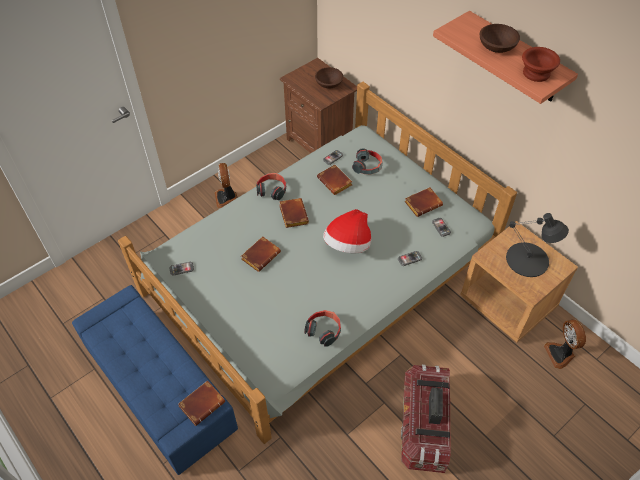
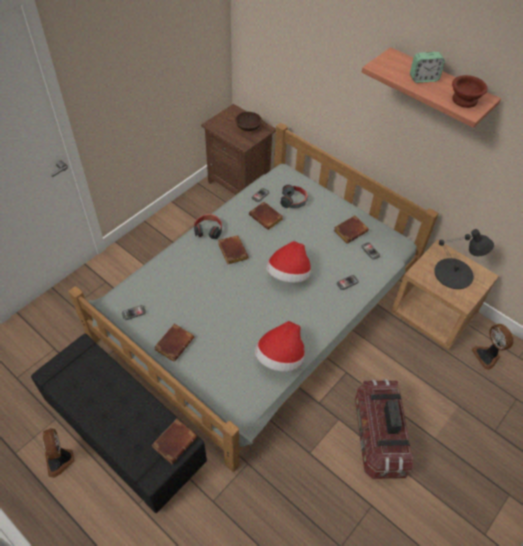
camera: 10 degrees left, 0 degrees up
blue ottoman [72,285,238,475] -> black ottoman [31,333,207,513]
fan [215,163,237,208] -> fan moved to [43,428,74,478]
brown book [241,236,281,272] -> brown book moved to [154,324,194,362]
headphones [304,310,341,347] -> hat [255,321,305,372]
brown bowl [479,24,520,53] -> alarm clock [410,52,445,83]

